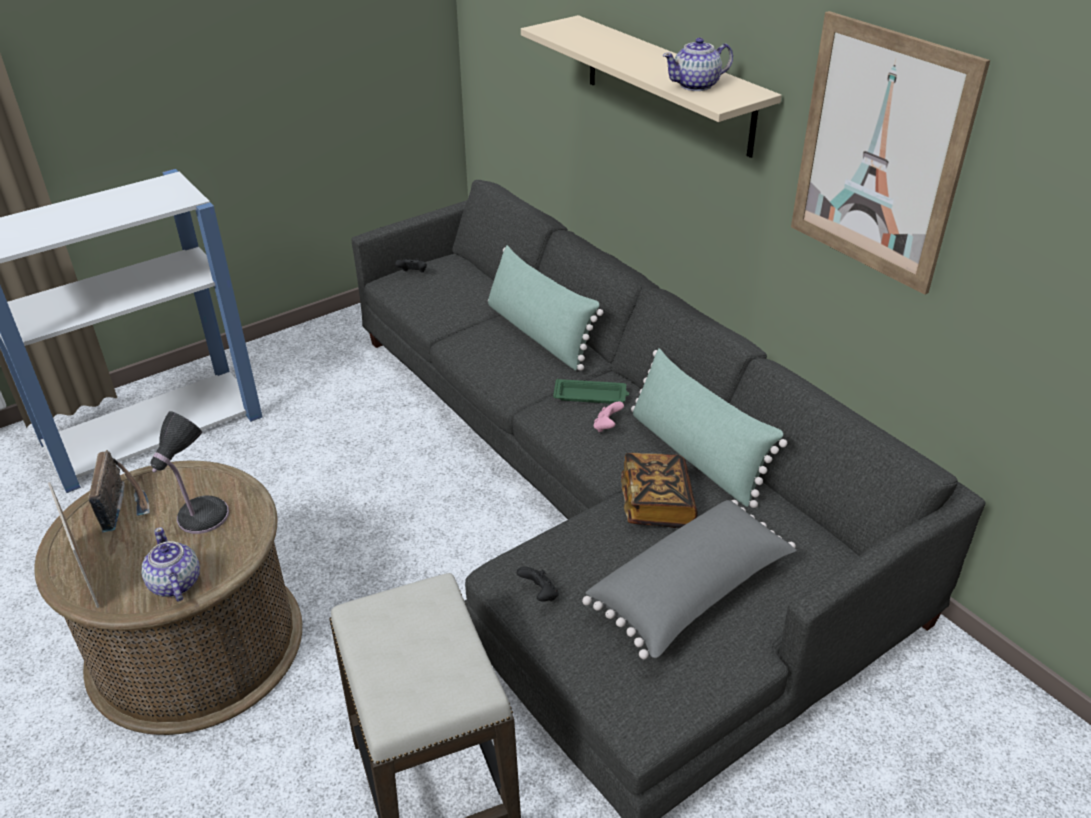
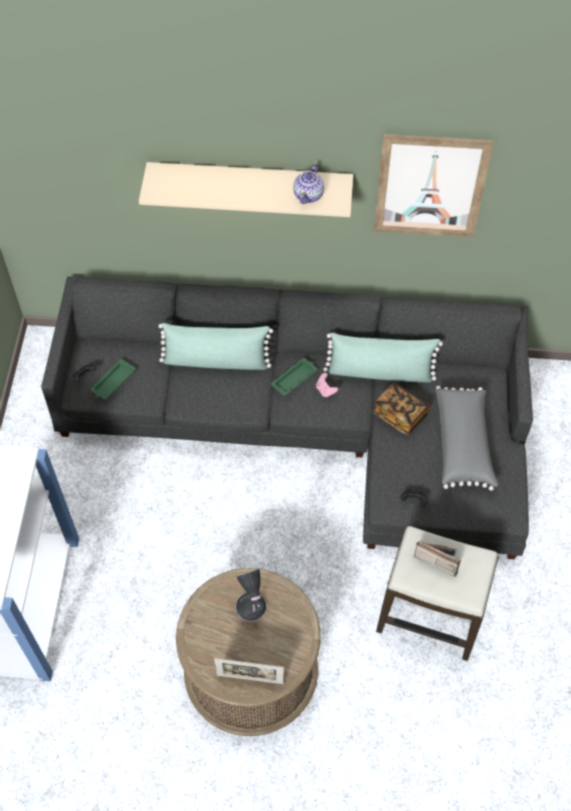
camera: 50 degrees left, 20 degrees up
radio [88,450,150,532] -> radio moved to [414,541,461,577]
teapot [141,527,200,602] -> none
none -> green tray [91,359,136,400]

